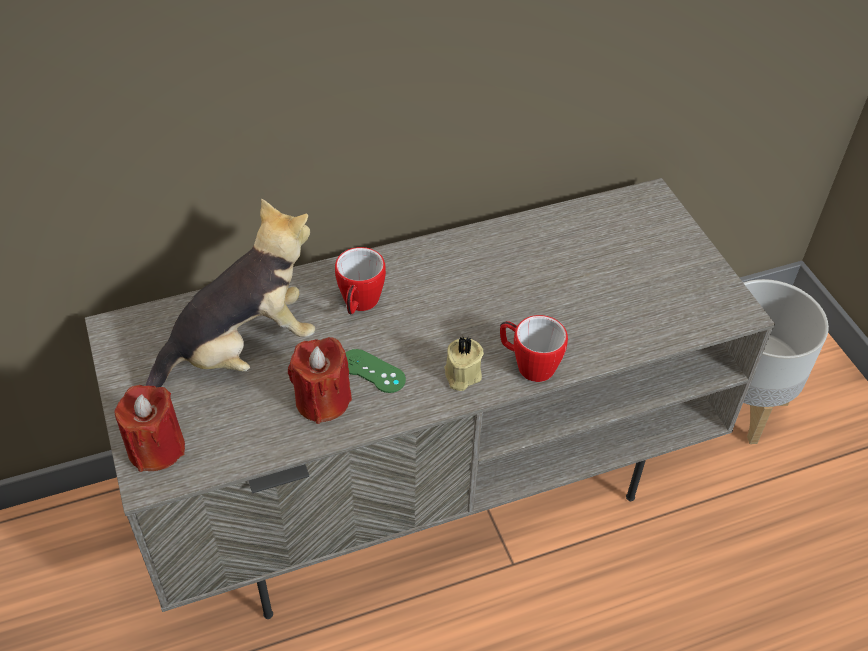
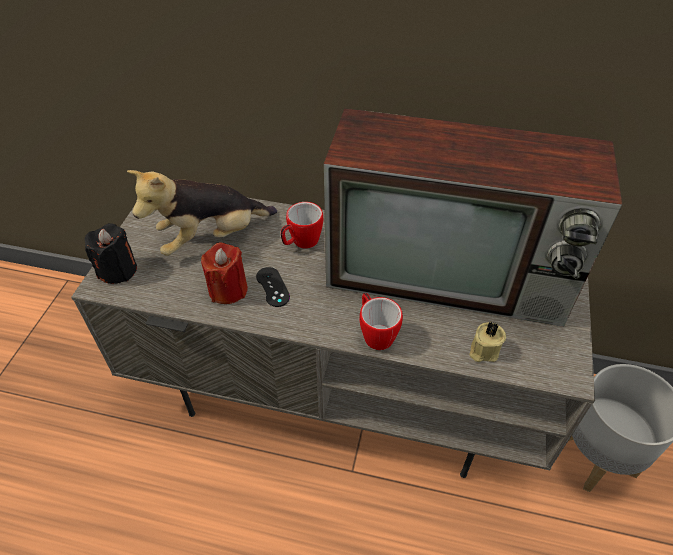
camera: 35 degrees right, 0 degrees up
red candle [114,385,185,472] -> black candle [85,223,137,284]
plush toy [145,198,315,387] -> plush toy turned 150 degrees clockwise [127,170,277,256]
green game controller [345,349,406,393] -> black game controller [256,267,290,307]
beige candle [444,336,484,391] -> beige candle moved to [469,322,506,362]
none -> television [324,108,623,327]

